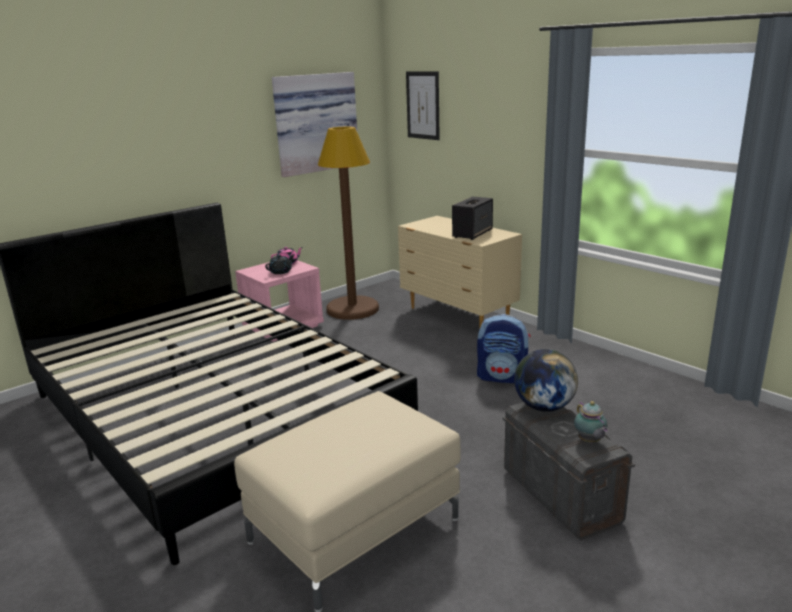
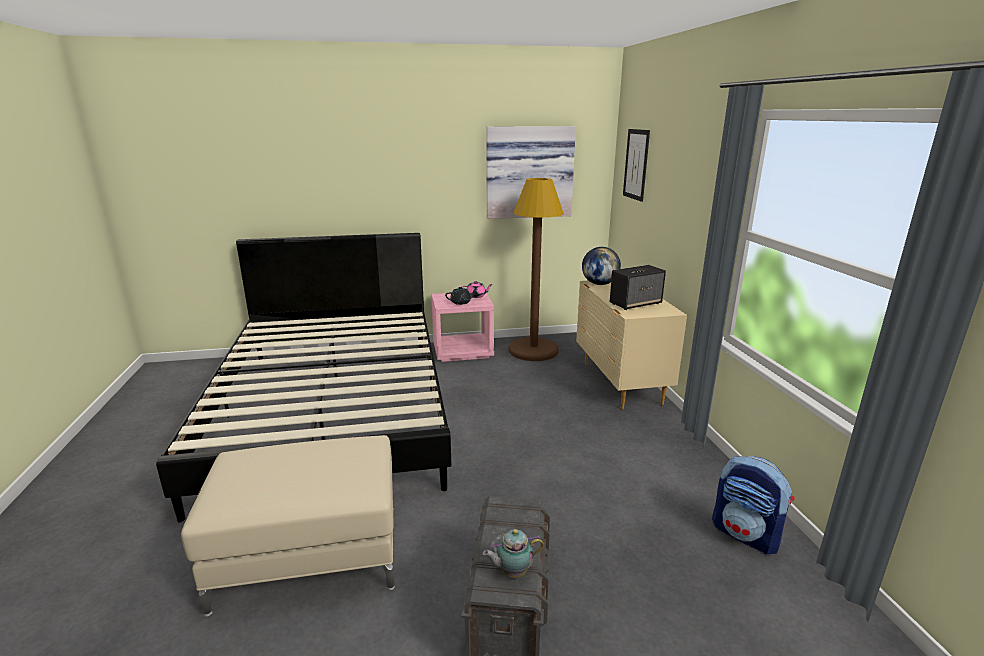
camera: 30 degrees right, 0 degrees up
backpack [477,314,531,383] -> backpack moved to [712,456,794,554]
globe [514,349,578,412] -> globe moved to [582,247,621,285]
teapot [574,401,609,443] -> teapot turned 60 degrees clockwise [483,529,544,578]

